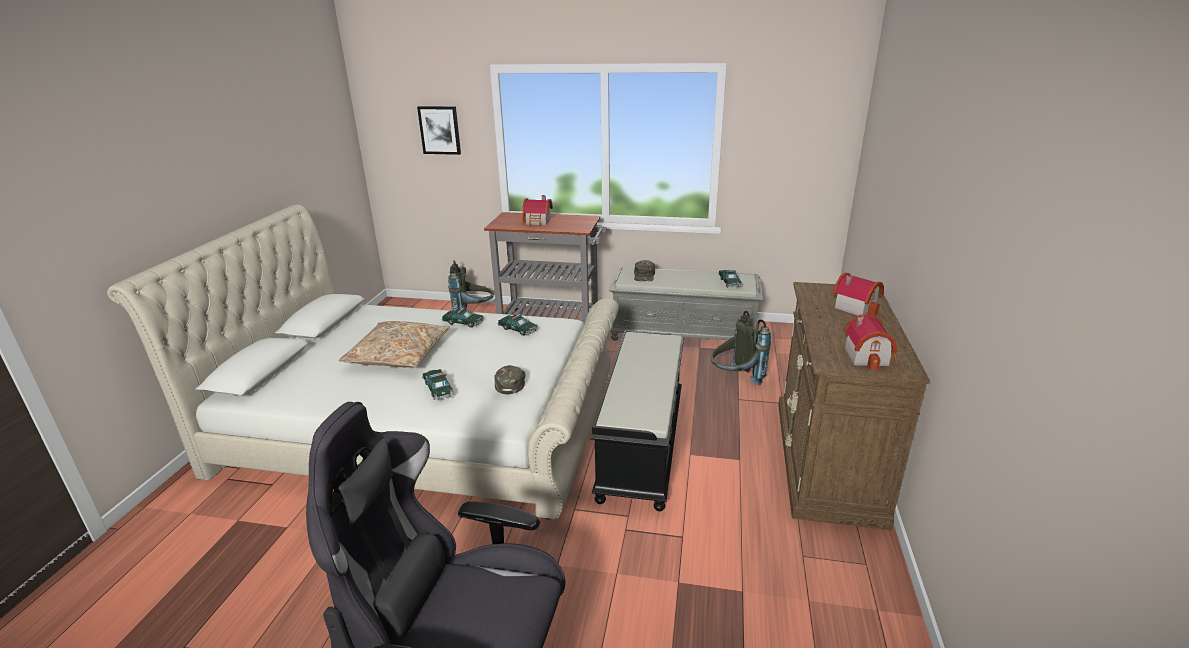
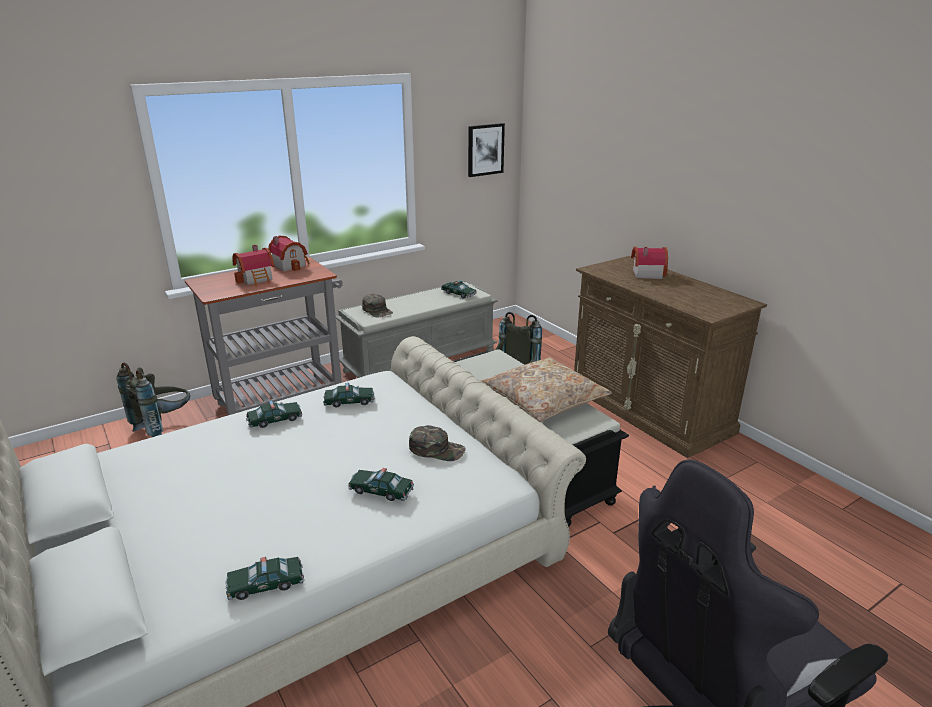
camera: 45 degrees left, 0 degrees up
beige pillow [339,321,450,367] -> beige pillow moved to [481,357,612,422]
picture [417,106,461,155] -> picture moved to [468,123,505,177]
green cap [494,365,526,394] -> green cap turned 150 degrees clockwise [409,425,466,461]
toy house [844,314,898,370] -> toy house moved to [268,236,310,272]
none -> toy car [225,557,304,600]

